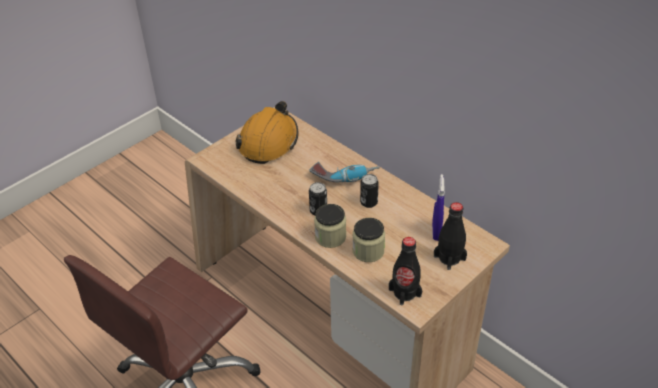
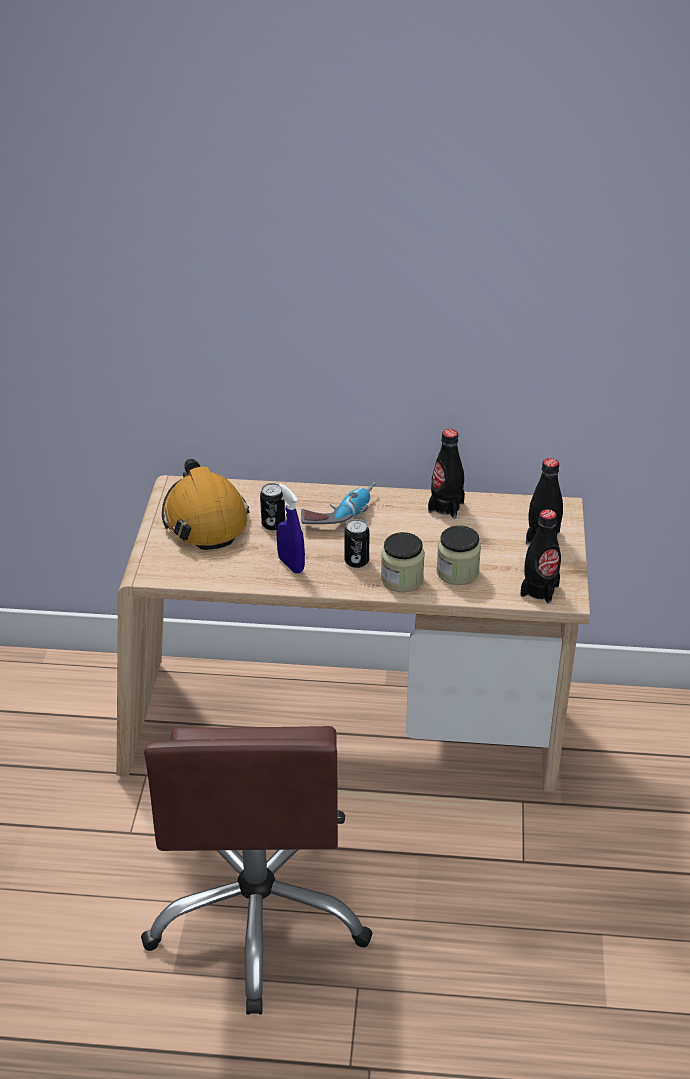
camera: 40 degrees left, 5 degrees down
can [360,174,379,208] -> can moved to [260,483,285,530]
blue spray bottle [432,174,445,241] -> blue spray bottle moved to [276,483,305,574]
none -> black bottle [428,429,465,518]

